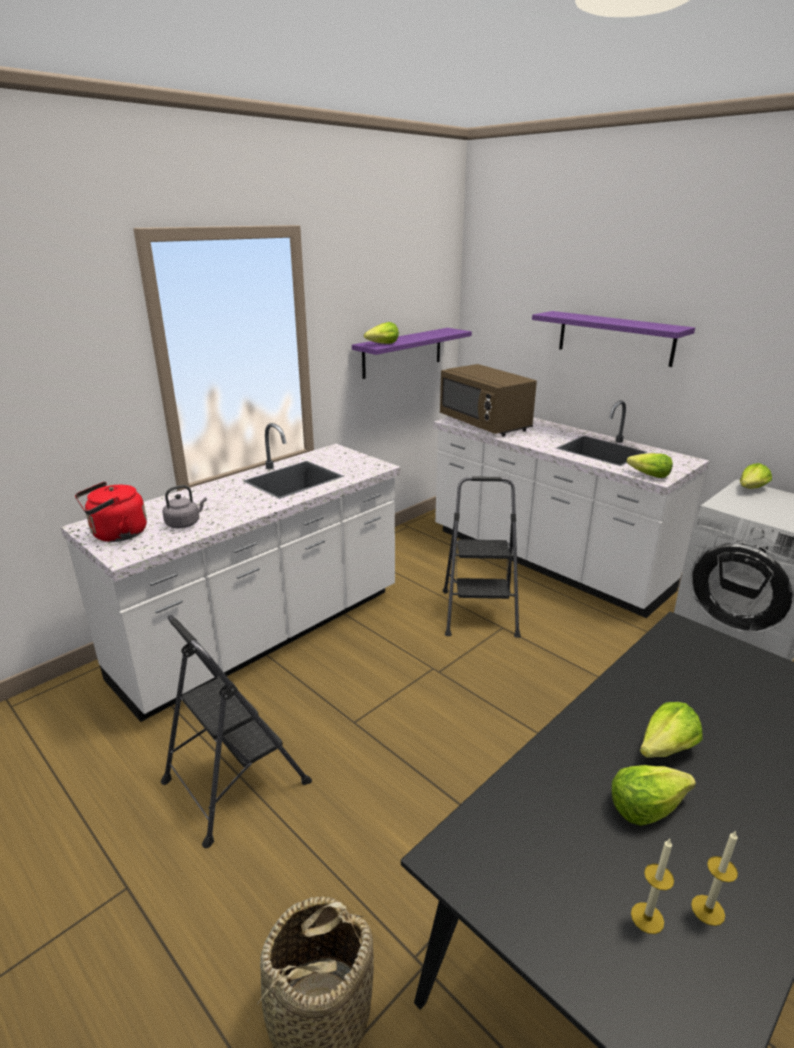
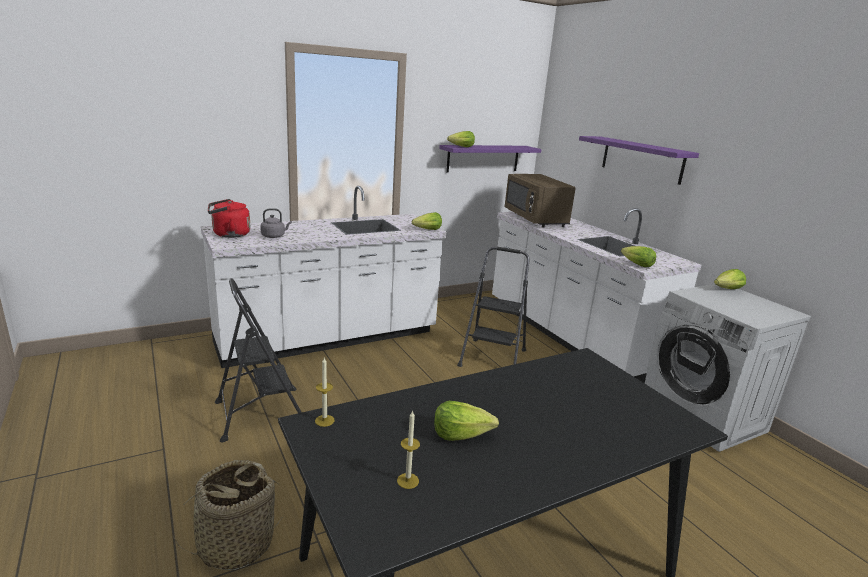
camera: 15 degrees right, 5 degrees down
lettuce [640,702,703,758] -> lettuce moved to [412,212,442,230]
candle [691,831,738,926] -> candle moved to [315,358,335,427]

